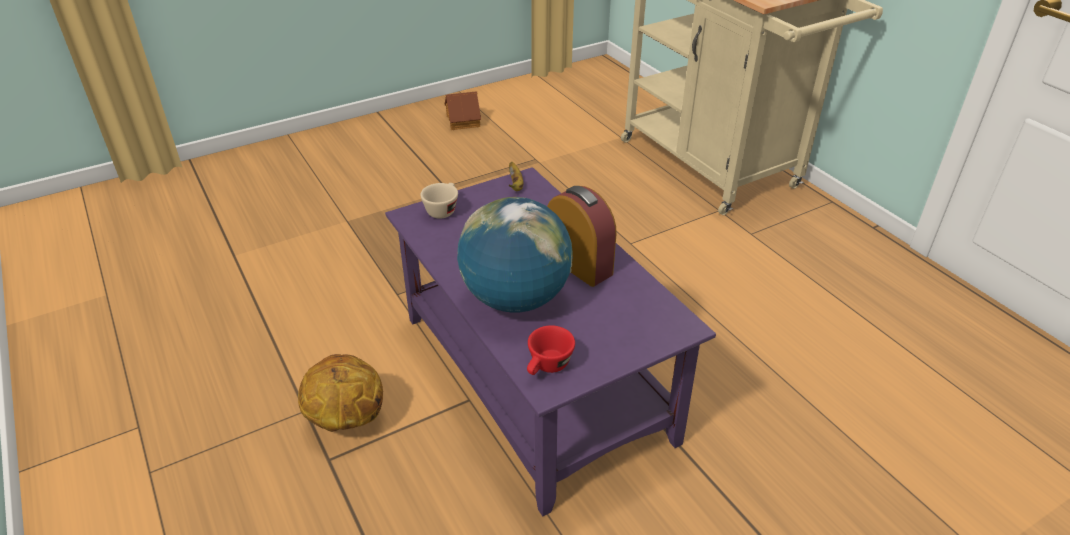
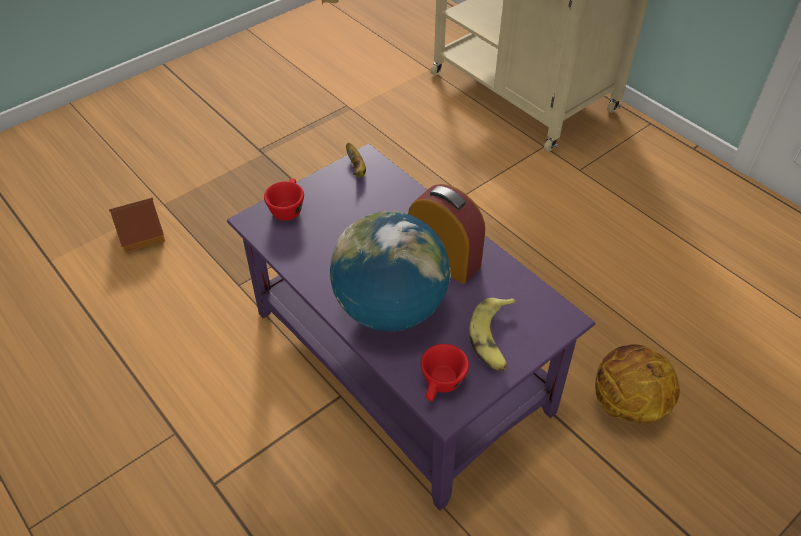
camera: 10 degrees left, 10 degrees up
basketball [298,354,383,432] -> basketball moved to [595,344,680,423]
beige cup [420,183,458,218] -> red cup [264,178,304,221]
toy house [445,91,481,130] -> toy house moved to [109,198,165,253]
none -> banana [469,298,516,371]

